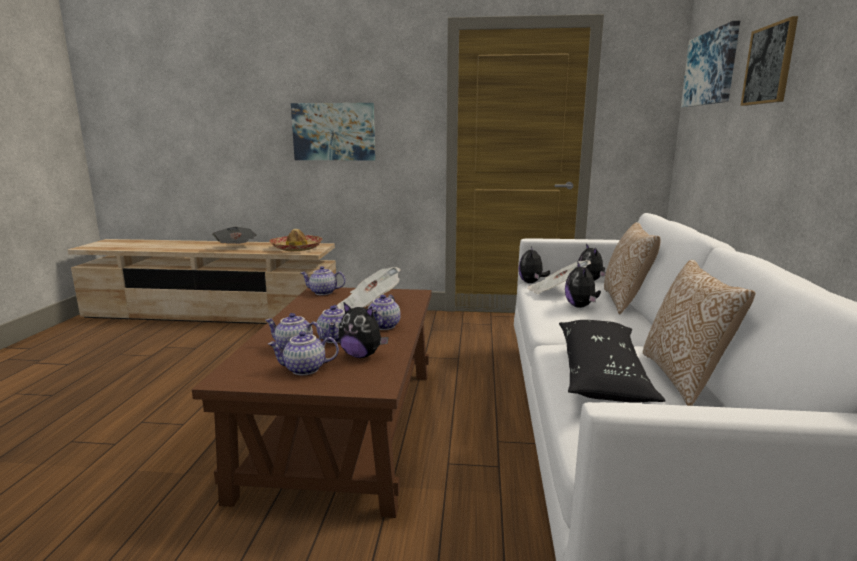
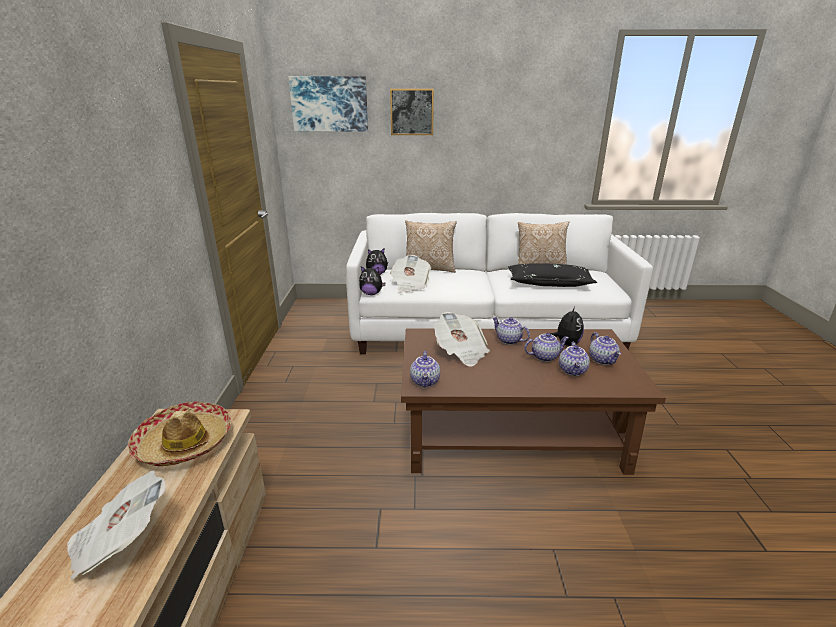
camera: 95 degrees left, 10 degrees up
picture [291,103,375,161] -> none
teapot [368,295,401,330] -> teapot turned 150 degrees counterclockwise [492,317,530,345]
plush toy [565,261,601,308] -> none

